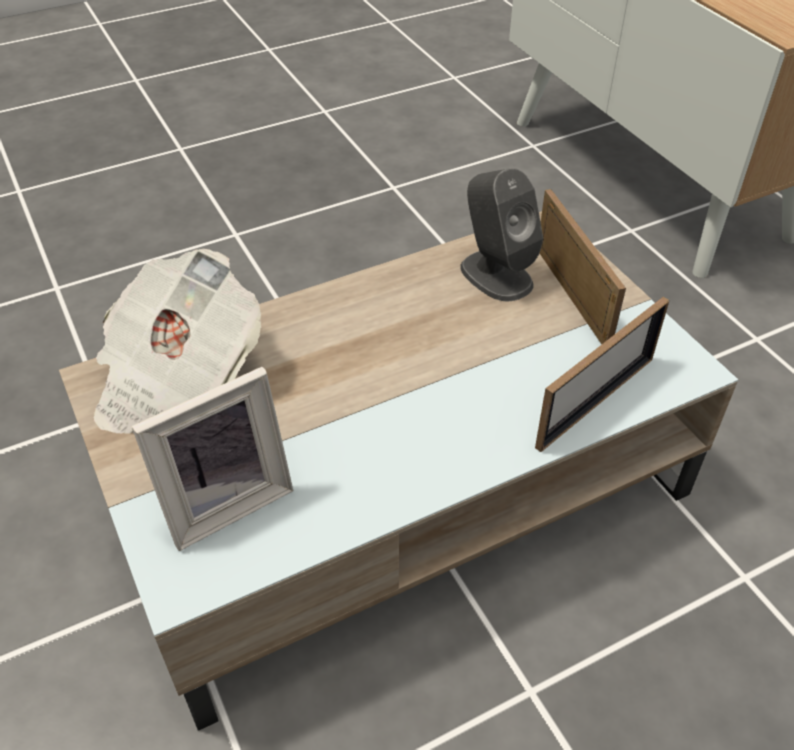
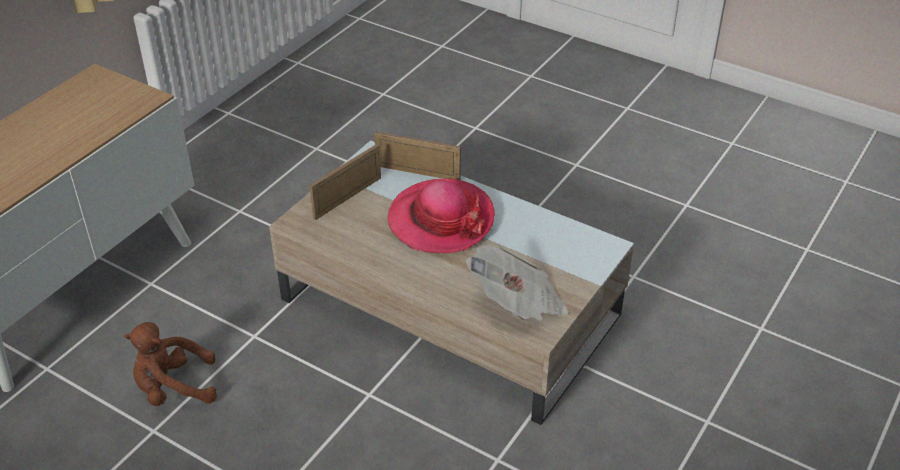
camera: 120 degrees left, 5 degrees down
picture frame [131,367,293,551] -> none
grey speaker [460,168,543,302] -> none
none -> brown plush toy [124,322,217,406]
none -> hat [387,178,495,253]

